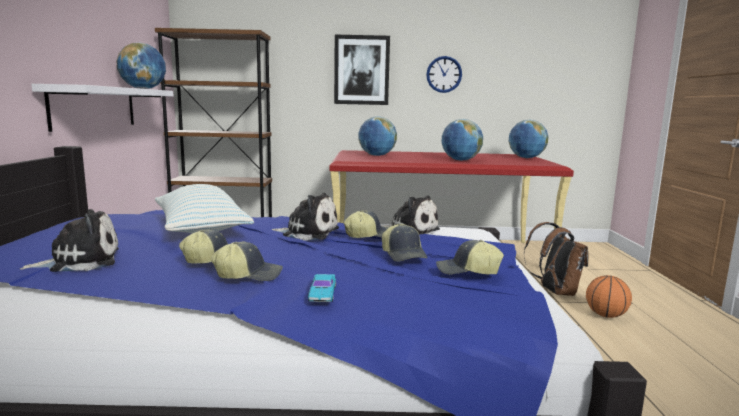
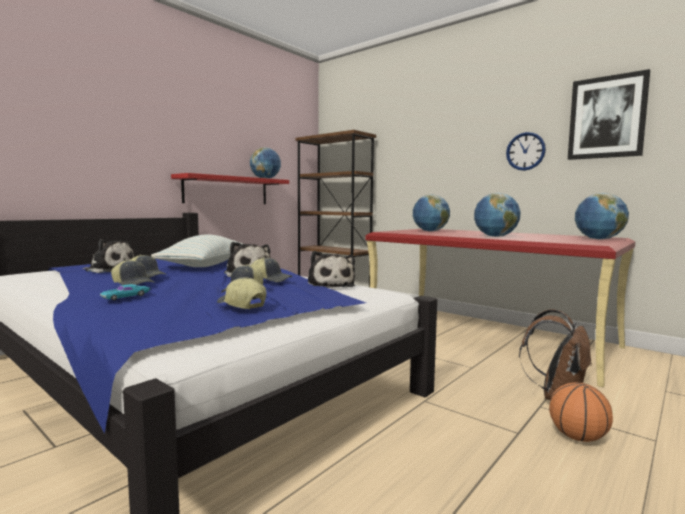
camera: 40 degrees right, 5 degrees down
white shelf [31,84,173,132] -> red shelf [171,173,289,204]
picture [334,35,390,105] -> picture moved to [568,69,650,160]

